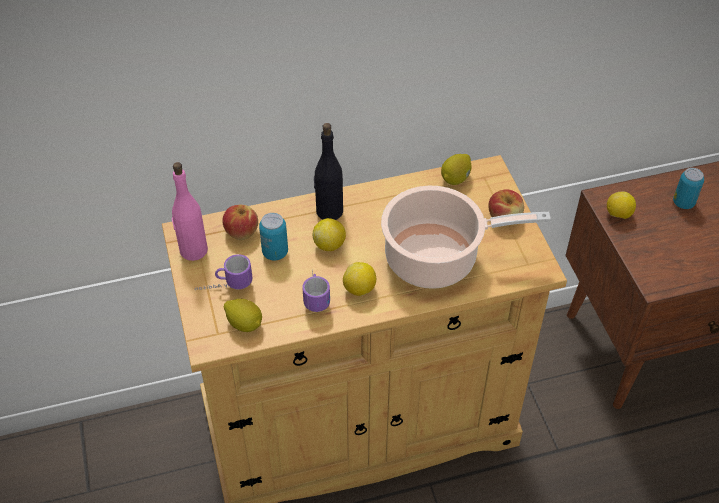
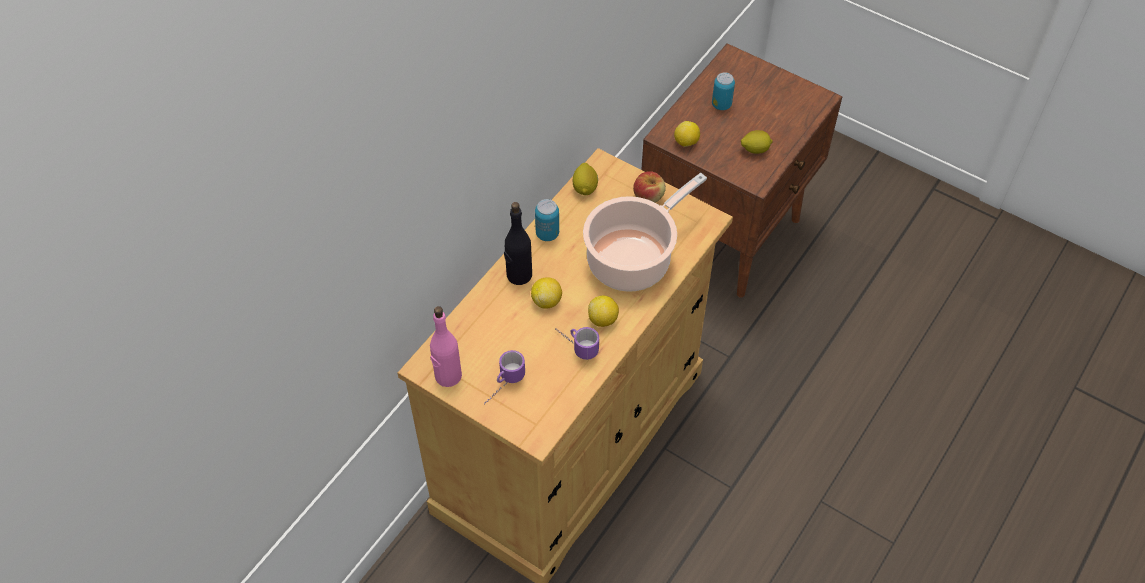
camera: 40 degrees left, 5 degrees up
apple [222,205,258,240] -> none
lemon [224,299,262,332] -> lemon moved to [741,130,773,154]
can [259,213,288,261] -> can moved to [535,199,559,241]

